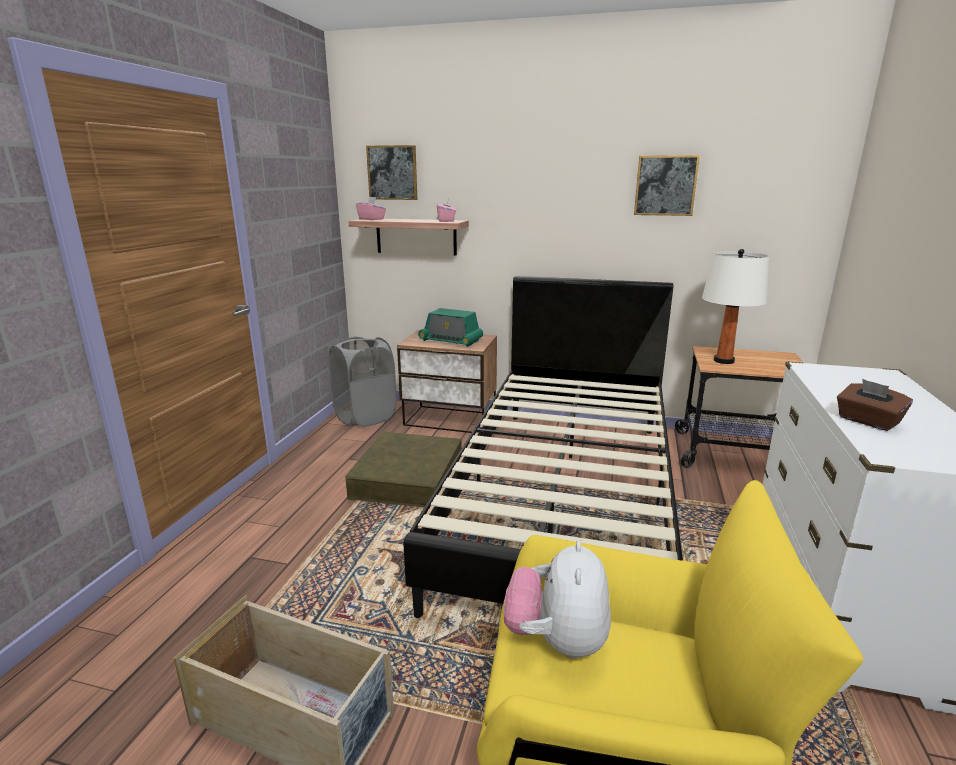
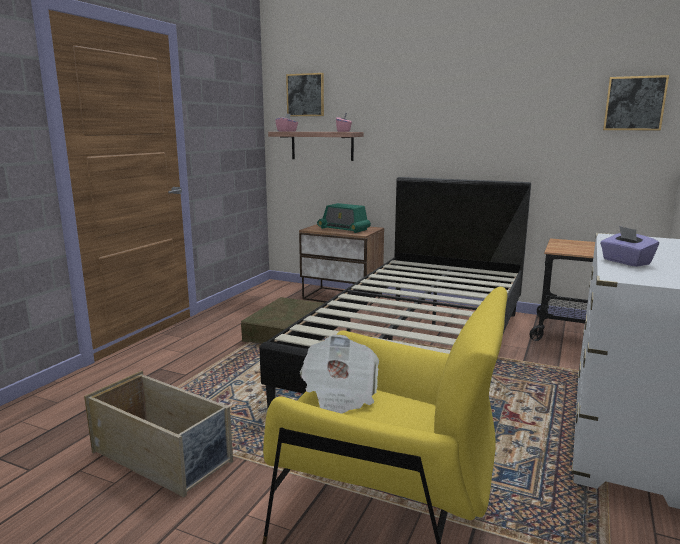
camera: 10 degrees right, 5 degrees down
grey laundry basket [328,337,397,427] -> none
plush toy [504,540,611,659] -> newspaper [300,335,379,414]
picture [634,155,700,216] -> picture moved to [603,75,669,130]
white table lamp [702,249,769,364] -> none
brown tissue box [837,379,913,431] -> purple tissue box [600,226,659,267]

